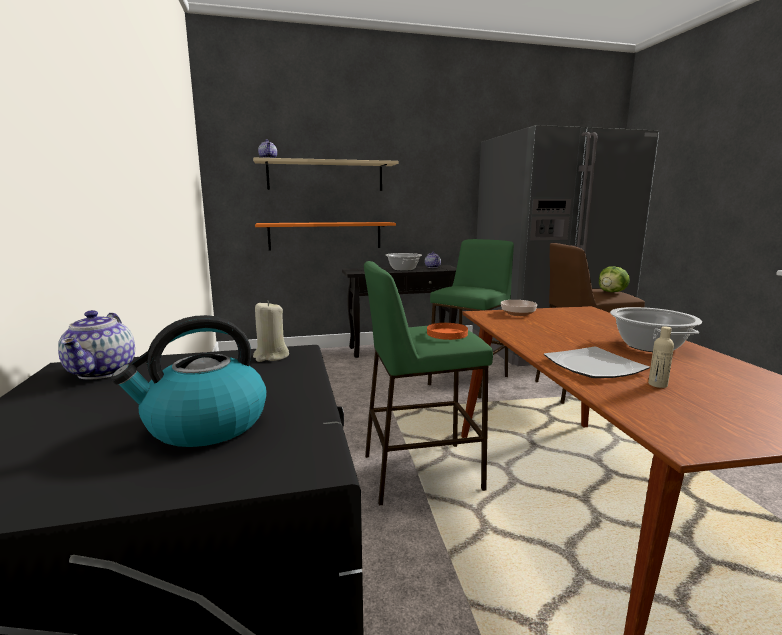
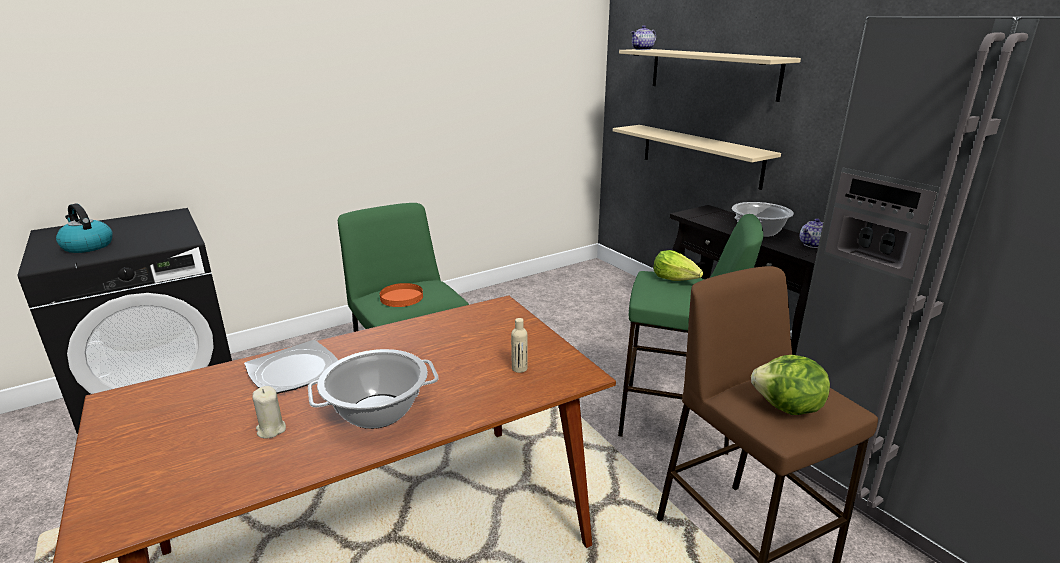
camera: 70 degrees right, 10 degrees up
teapot [58,310,135,380] -> none
beige candle [253,300,289,362] -> beige candle moved to [252,386,286,439]
orange shelf [255,222,396,250] -> beige shelf [613,125,781,190]
bowl [501,300,537,316] -> none
beige bottle [648,326,674,388] -> beige bottle moved to [511,318,528,373]
none -> lettuce [654,250,703,281]

